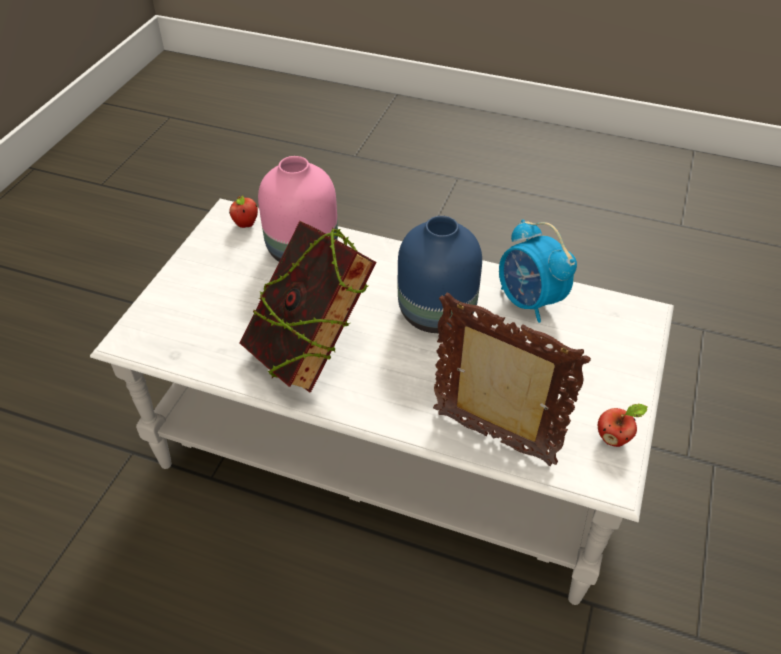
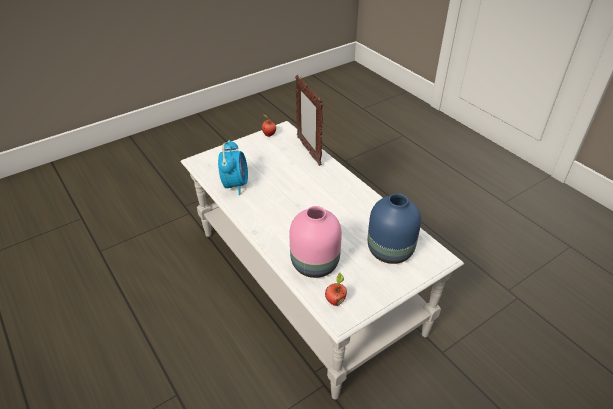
camera: 145 degrees left, 5 degrees down
book [240,221,377,393] -> none
blue vase [398,216,482,333] -> blue vase moved to [368,193,421,264]

